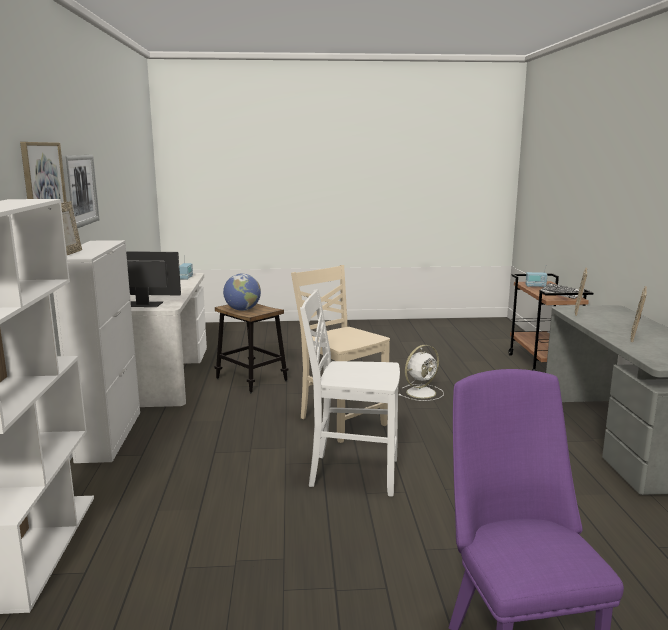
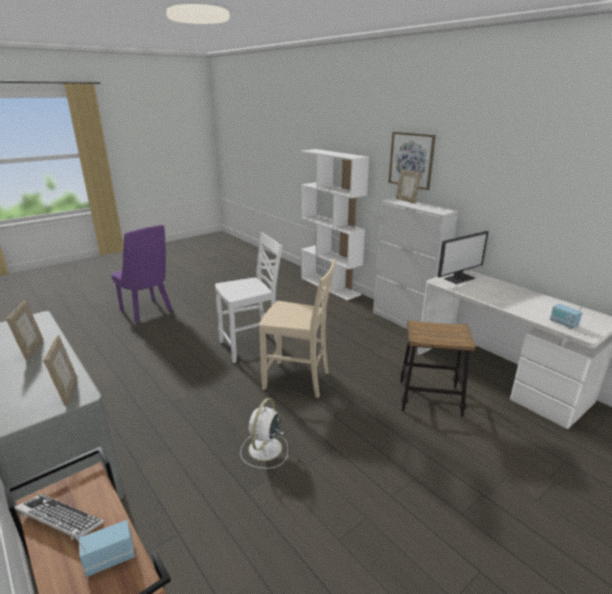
camera: 145 degrees right, 10 degrees up
picture [62,155,99,228] -> none
globe [223,274,261,311] -> none

